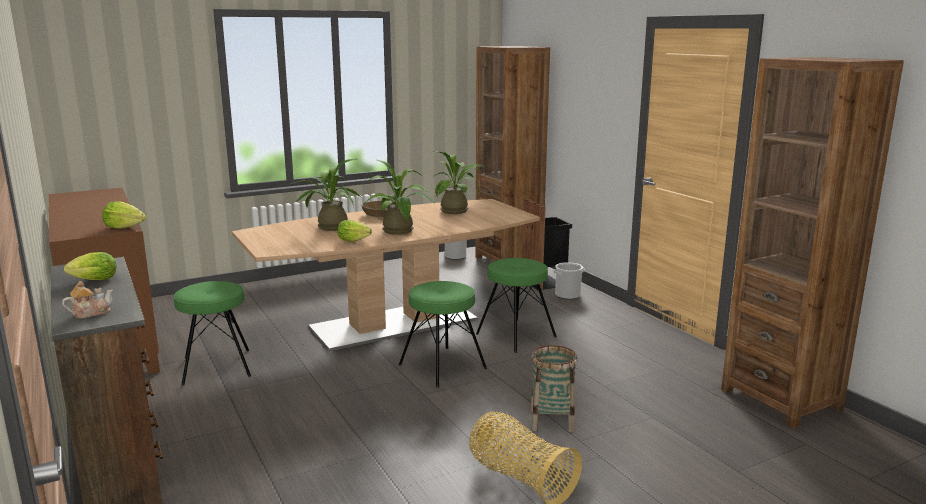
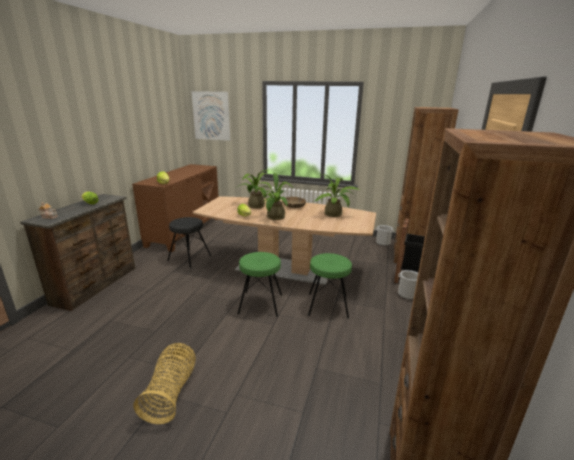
camera: 45 degrees right, 5 degrees up
green stool [174,281,251,385] -> black stool [167,217,211,268]
basket [531,345,578,432] -> none
none -> picture [191,91,230,141]

